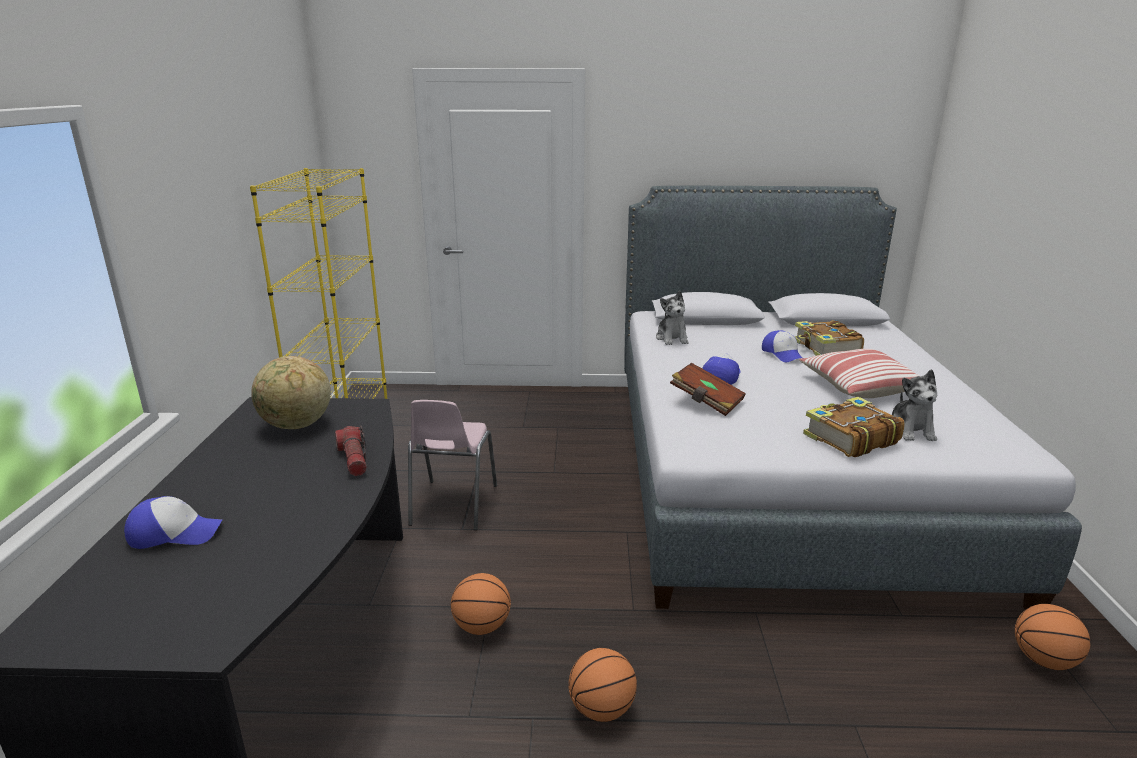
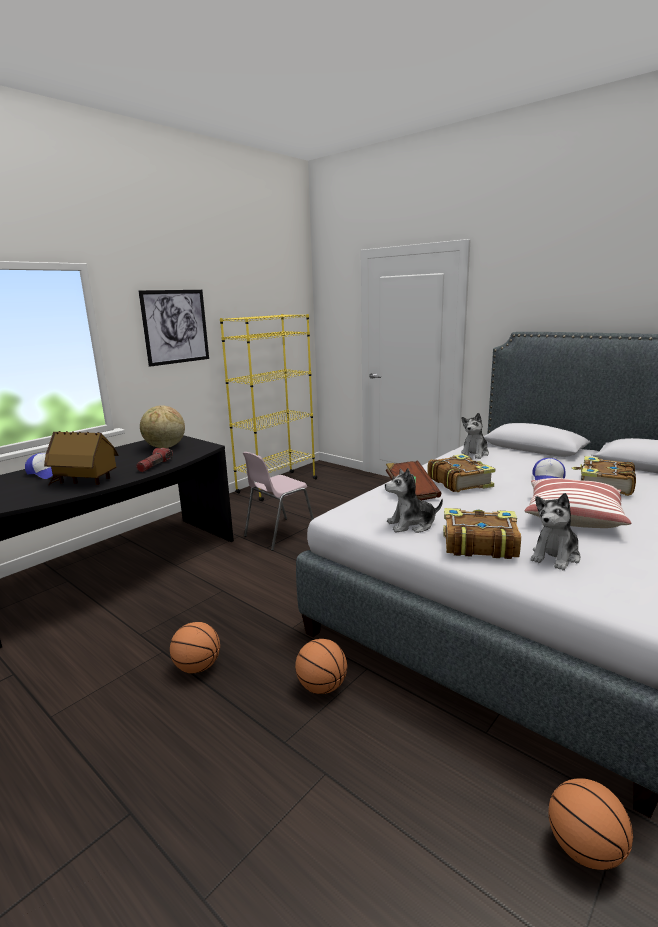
camera: 40 degrees right, 5 degrees down
basketball [451,573,511,635] -> basketball moved to [295,639,347,694]
cap [702,353,741,385] -> book [427,454,495,492]
none -> toy house [44,431,119,485]
none -> picture [139,290,209,367]
none -> plush toy [385,468,443,533]

